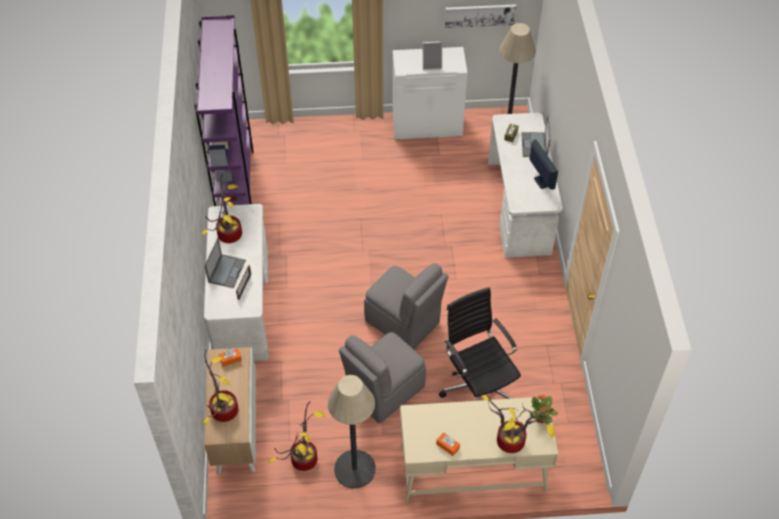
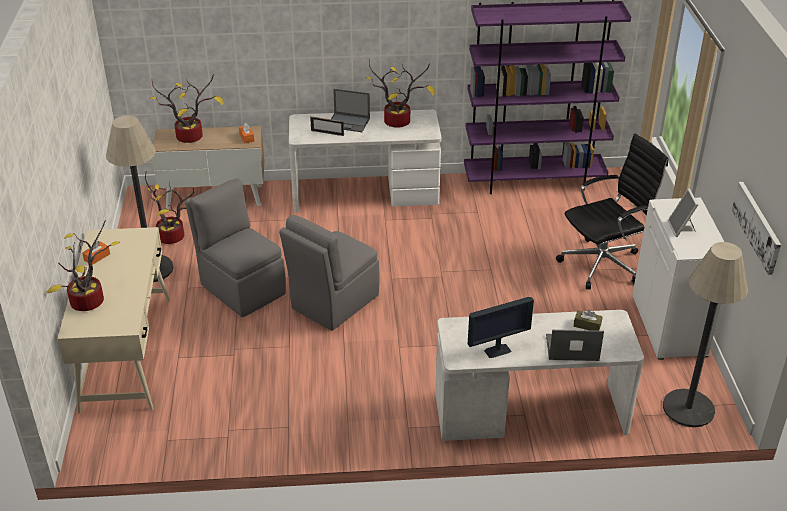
camera: 90 degrees right, 15 degrees down
black office chair [439,287,521,401] -> black office chair moved to [556,134,668,289]
potted plant [530,395,558,423] -> none

